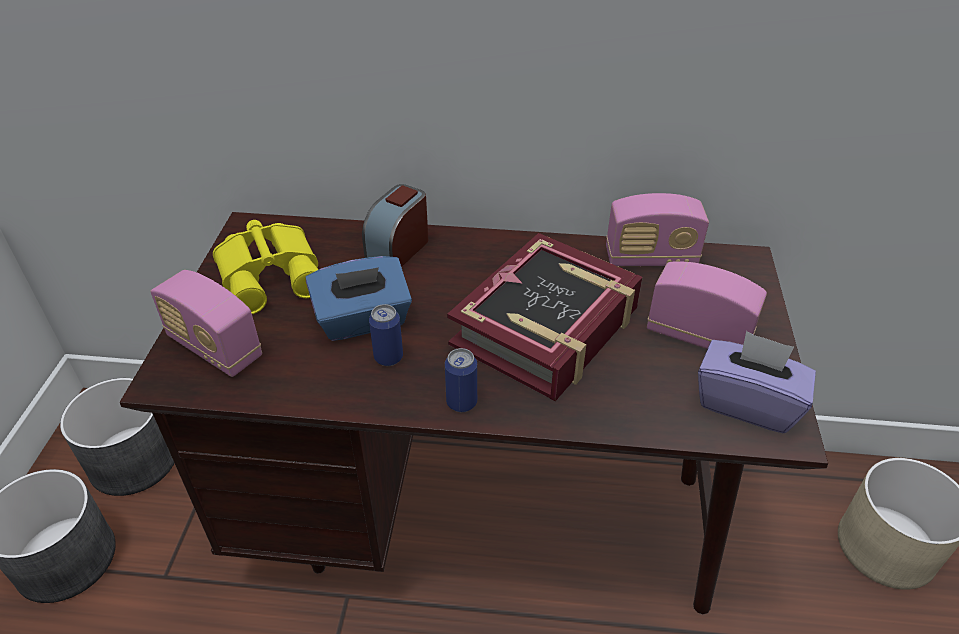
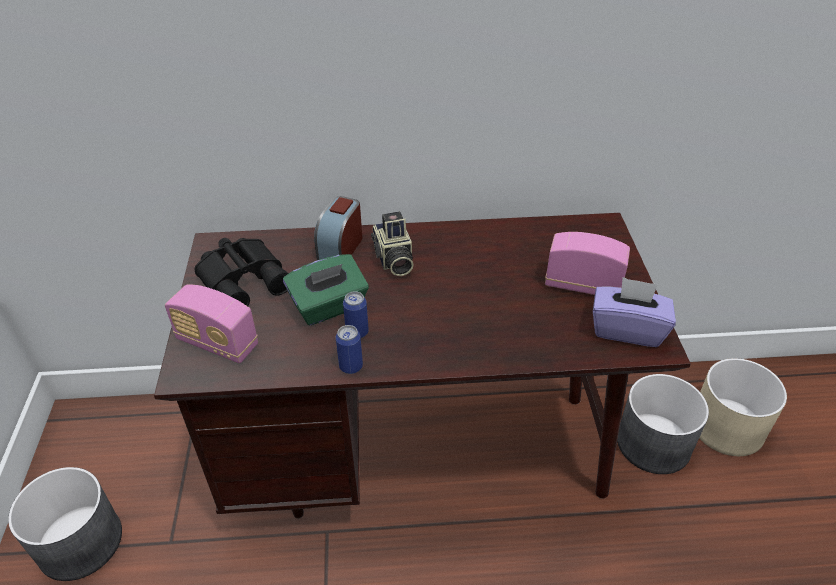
camera: 10 degrees left, 0 degrees up
grey planter [60,378,174,496] -> grey planter moved to [617,374,709,474]
yellow binoculars [213,220,319,314] -> black binoculars [195,238,289,306]
blue tissue box [306,256,412,341] -> green tissue box [283,254,369,325]
can [445,348,477,412] -> can moved to [336,325,363,374]
book [447,233,643,401] -> none
radio [606,193,709,266] -> none
none -> camera [371,211,414,276]

